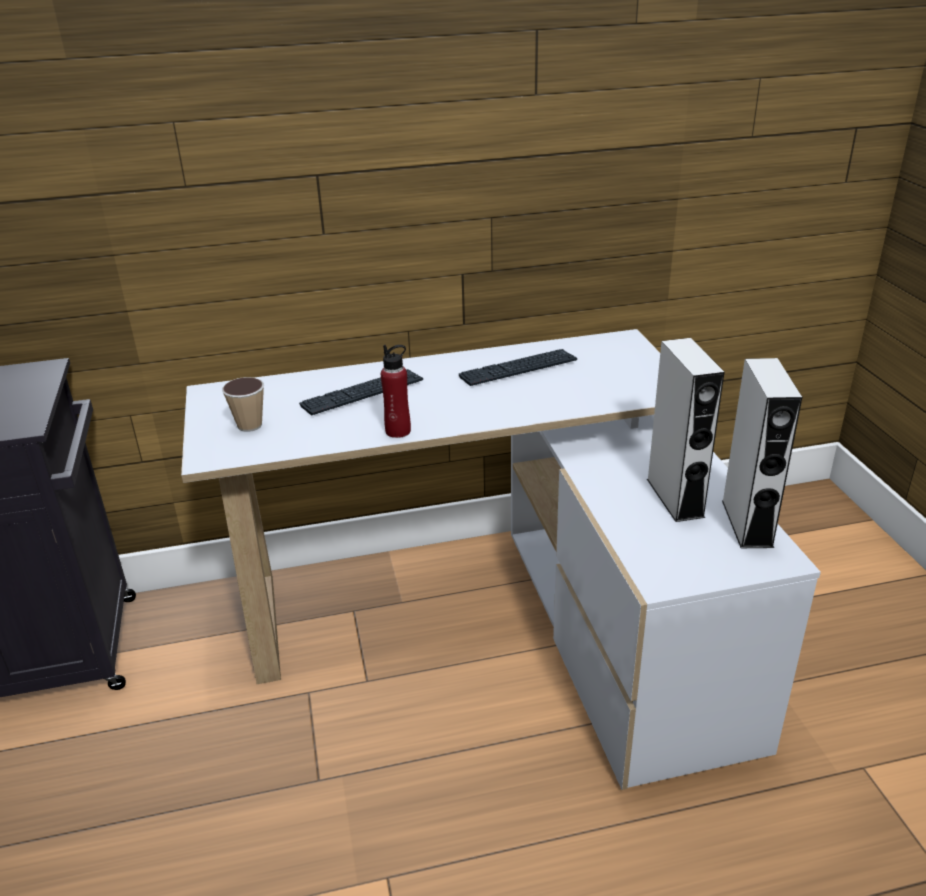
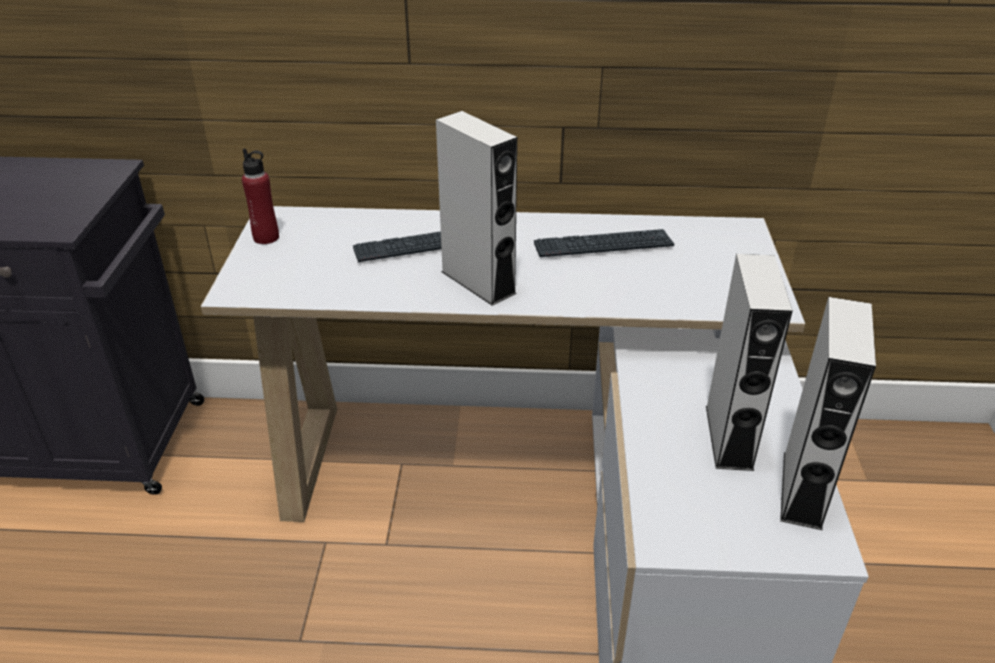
camera: 15 degrees right, 5 degrees up
cup [222,377,264,432] -> none
red bottle [381,345,411,438] -> red bottle moved to [242,149,279,244]
none -> grey speaker [436,111,517,306]

